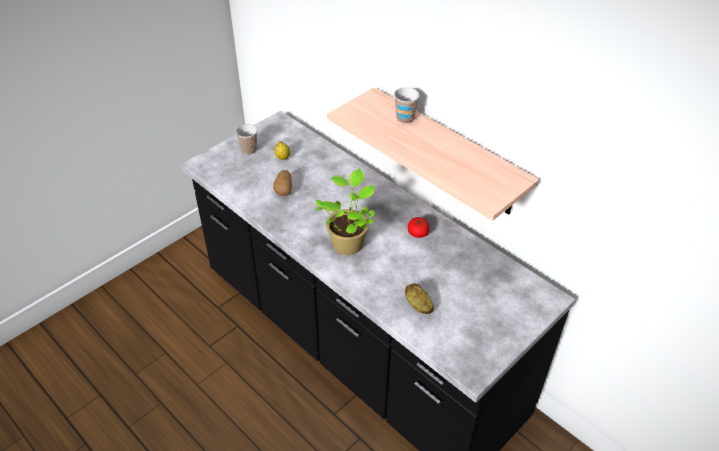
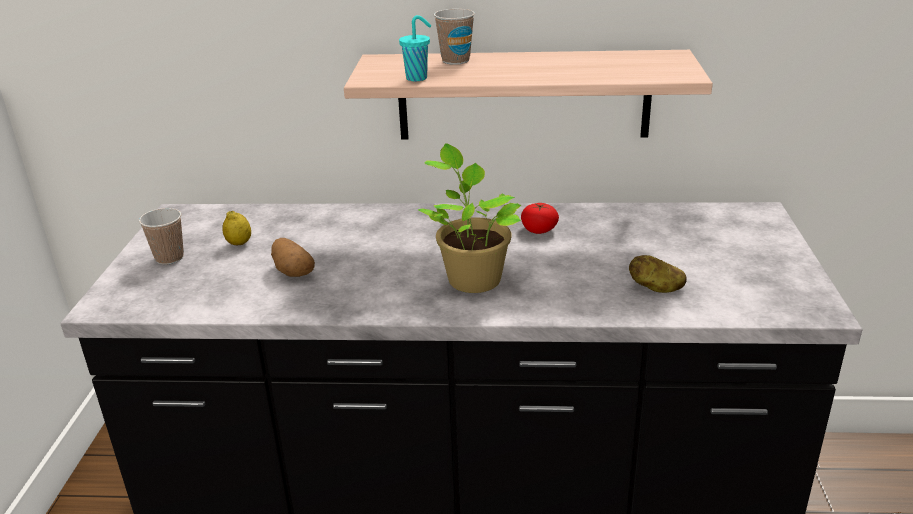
camera: 40 degrees left, 15 degrees down
none -> turquoise cup [399,15,431,81]

